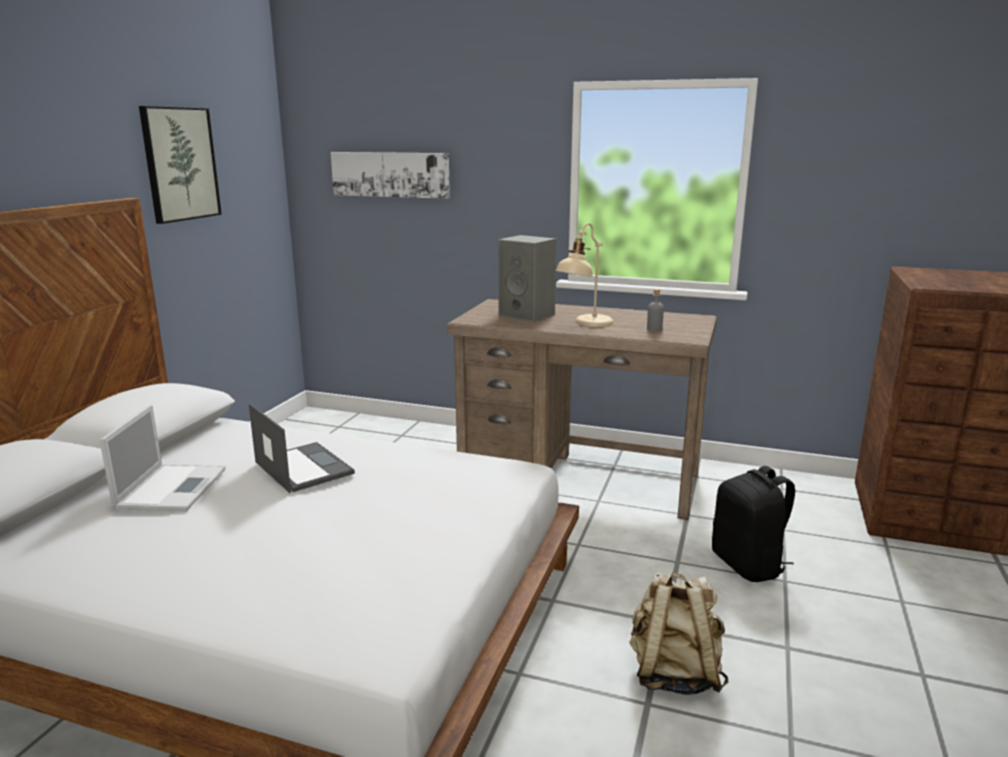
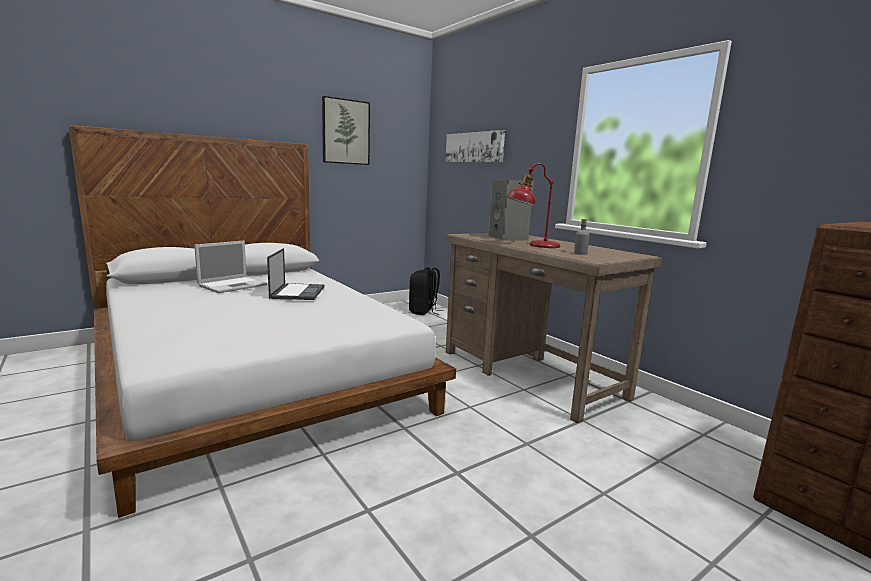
camera: 35 degrees right, 5 degrees down
beige table lamp [555,223,613,327] -> red table lamp [507,163,560,248]
beige backpack [629,572,728,695] -> none
black backpack [712,466,795,582] -> black backpack moved to [409,268,443,315]

